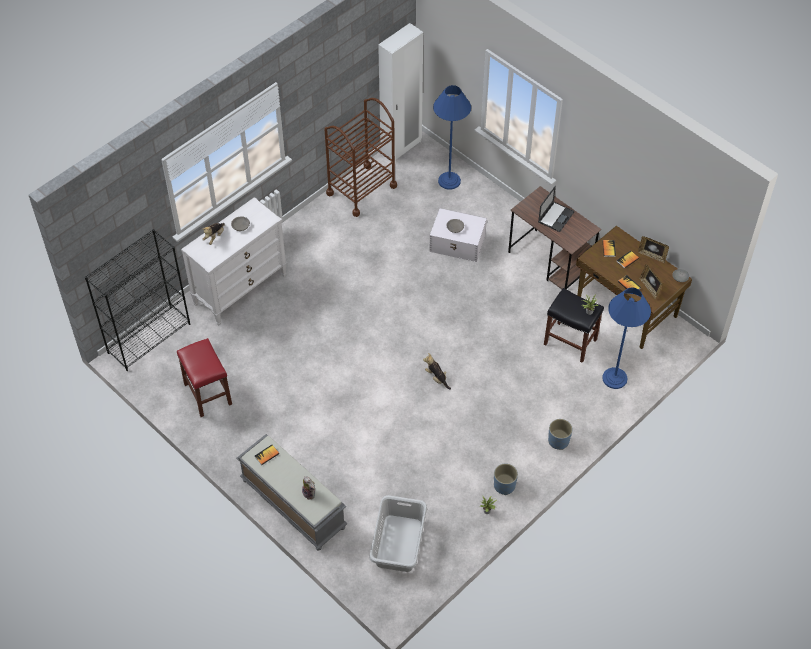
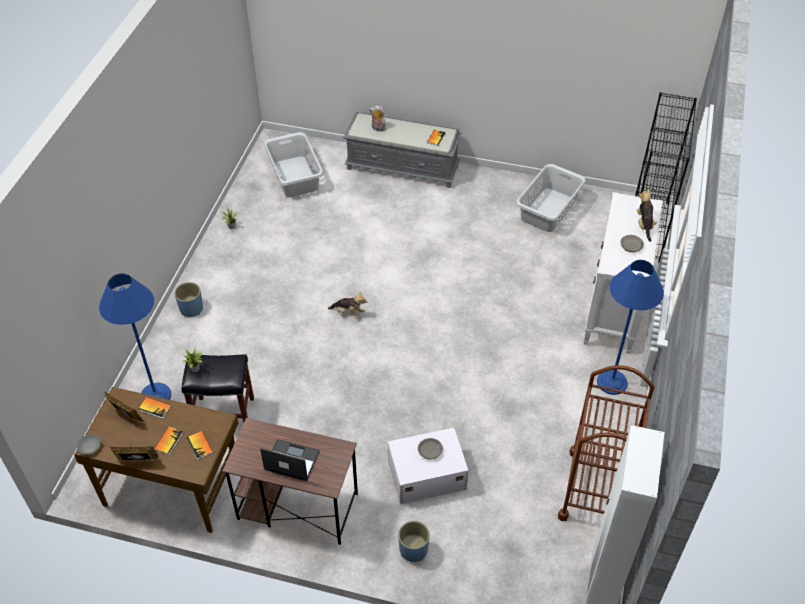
camera: 150 degrees right, 5 degrees down
red stool [177,338,232,417] -> grey laundry basket [516,164,586,232]
blue floor lamp [433,85,471,190] -> blue floor lamp moved to [597,260,664,395]
blue planter [494,464,518,495] -> blue planter moved to [398,521,430,562]
laptop [538,186,575,232] -> laptop turned 105 degrees clockwise [260,439,320,481]

